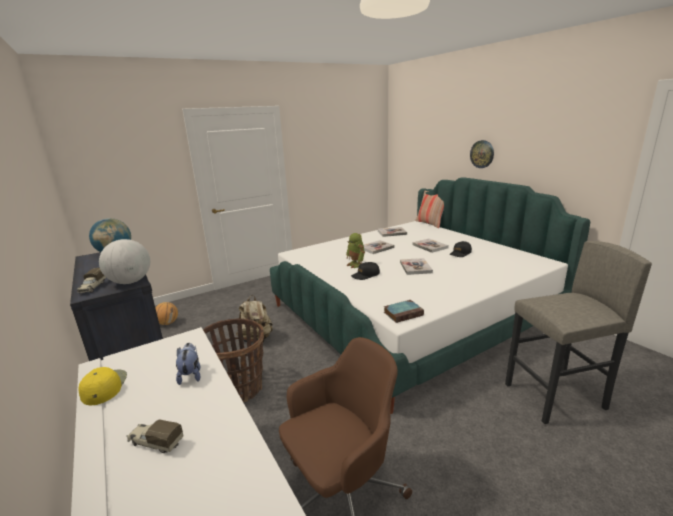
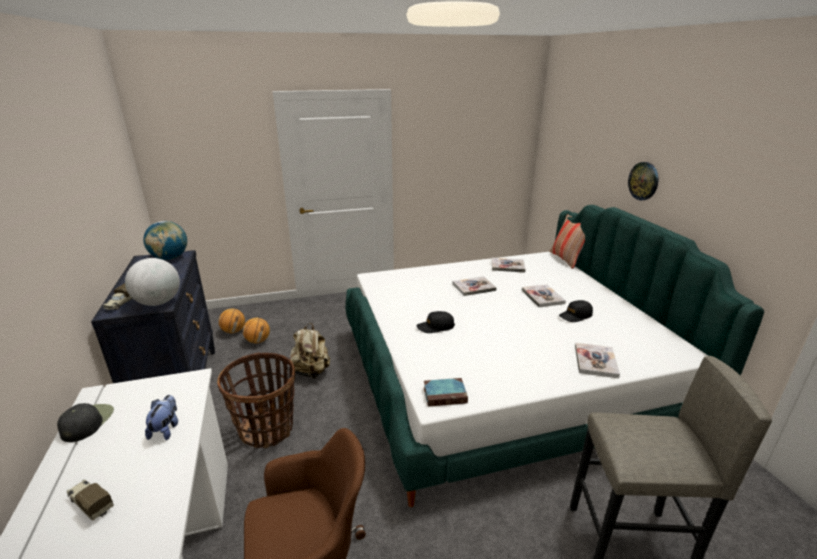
camera: 15 degrees right, 5 degrees up
yellow cap [78,367,127,405] -> black cap [57,403,114,442]
toy robot [346,233,365,268] -> none
book [400,258,433,275] -> book moved to [575,343,620,378]
none -> basketball [243,318,270,343]

